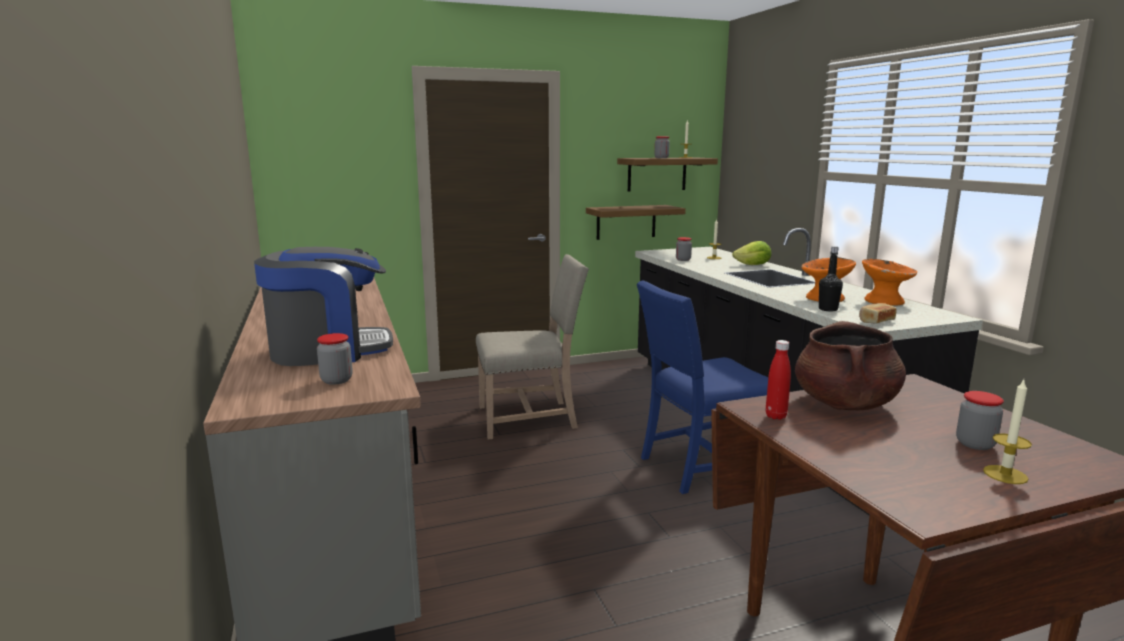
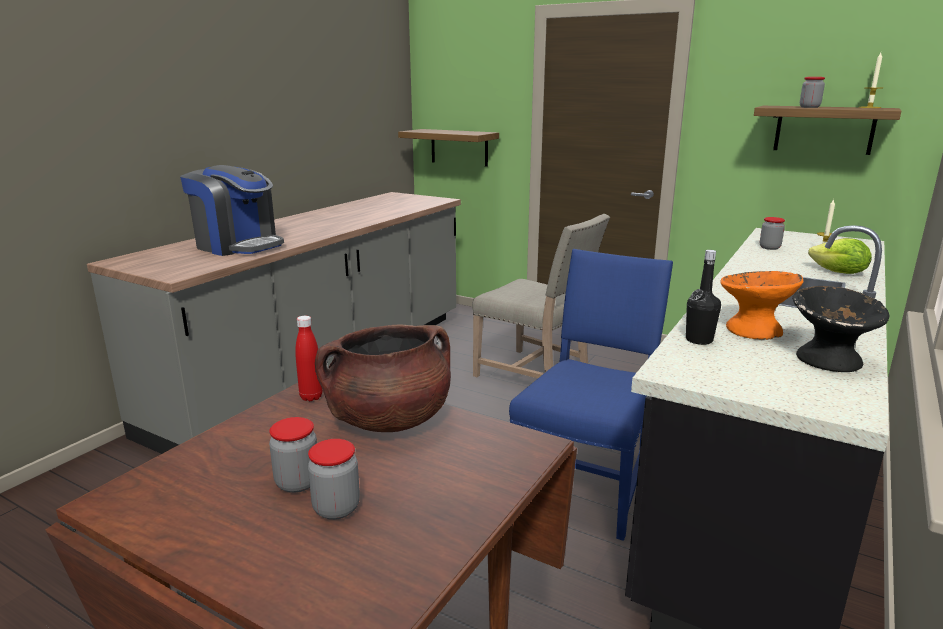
camera: 50 degrees right, 5 degrees up
jar [317,333,353,385] -> jar moved to [269,417,317,493]
shelf [586,205,686,240] -> shelf moved to [398,129,499,167]
blue chair [637,280,768,494] -> blue chair turned 90 degrees clockwise [509,249,673,541]
bread [859,303,896,324] -> none
orange bowl [862,259,917,306] -> black bowl [792,286,889,372]
candle [983,380,1032,484] -> none

